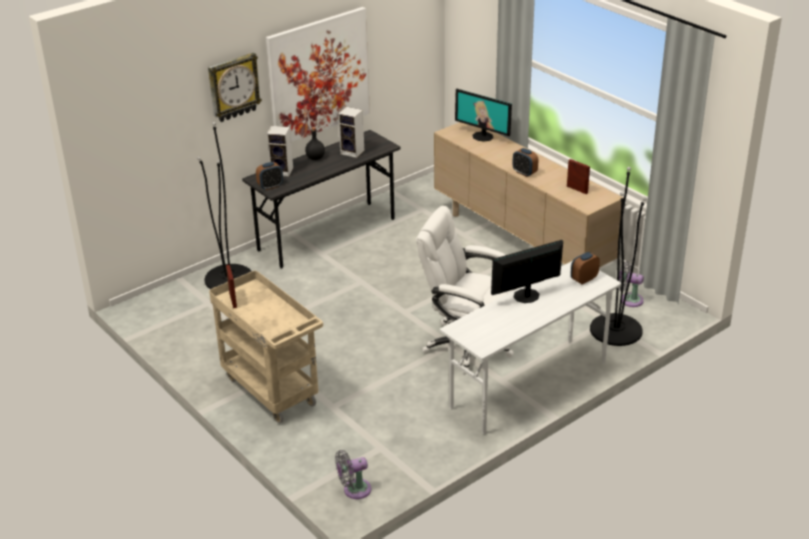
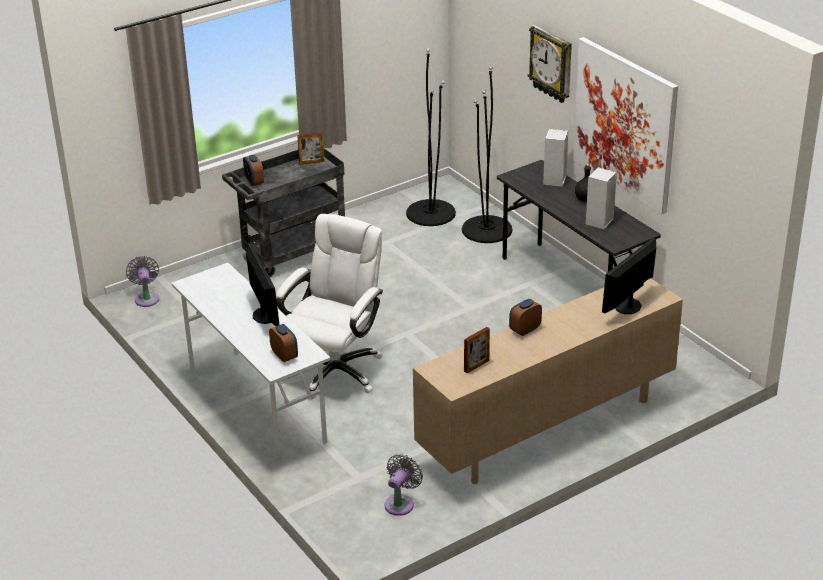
camera: 95 degrees right, 0 degrees up
beige cart [209,271,323,423] -> black cart [222,148,345,277]
alarm clock [256,162,283,190] -> alarm clock moved to [243,155,264,187]
black floor lamp [590,167,647,346] -> black floor lamp moved to [406,49,456,226]

